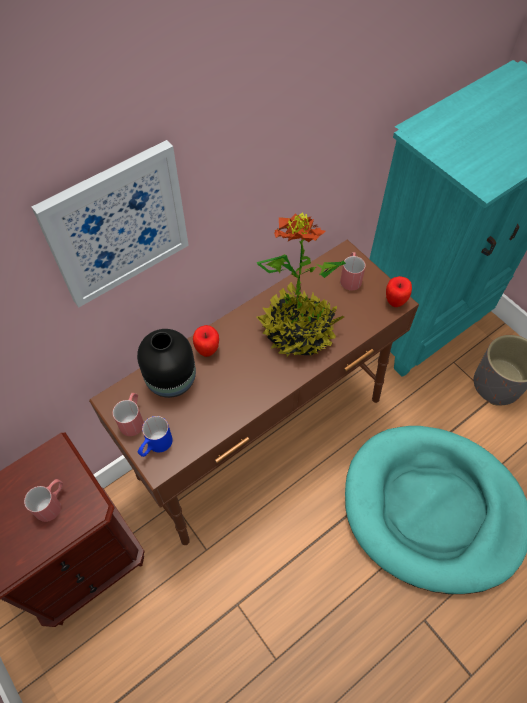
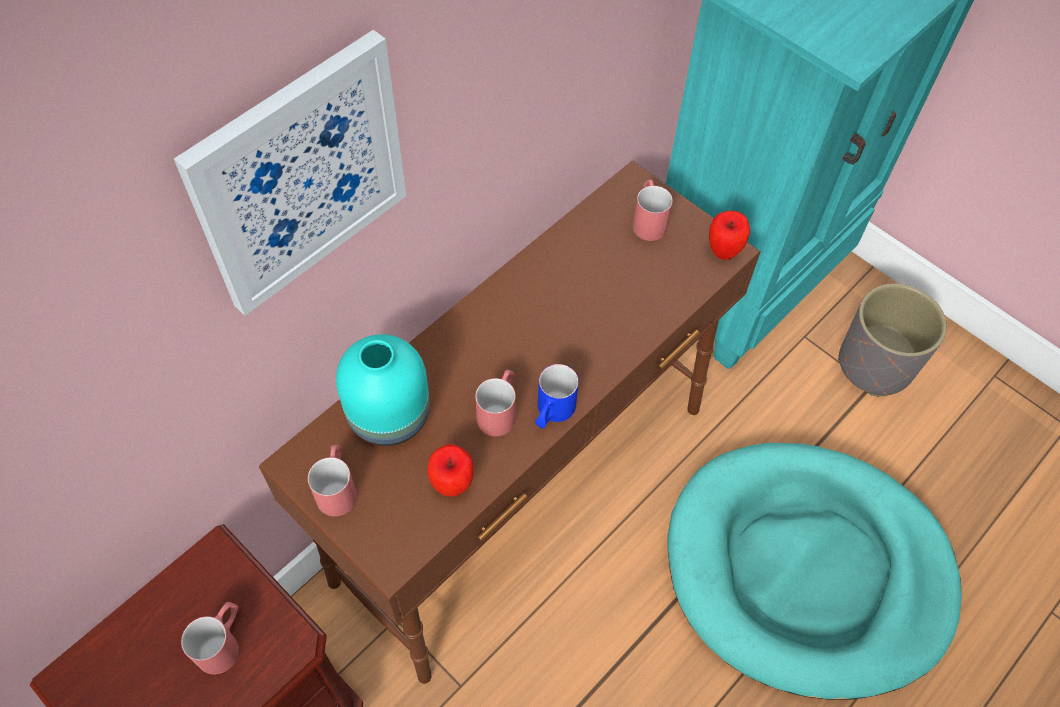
camera: 10 degrees left, 0 degrees up
black vase [137,329,196,398] -> turquoise vase [336,334,430,446]
blue mug [138,416,173,457] -> blue mug moved to [535,364,579,429]
apple [193,325,219,357] -> apple moved to [428,444,473,497]
potted plant [257,212,346,357] -> none
none -> red mug [475,370,516,436]

